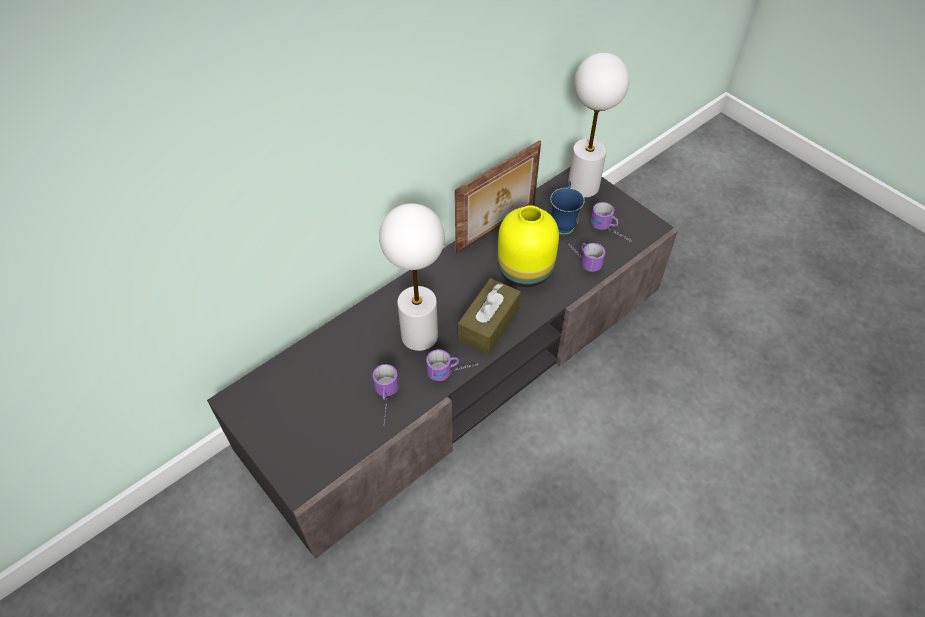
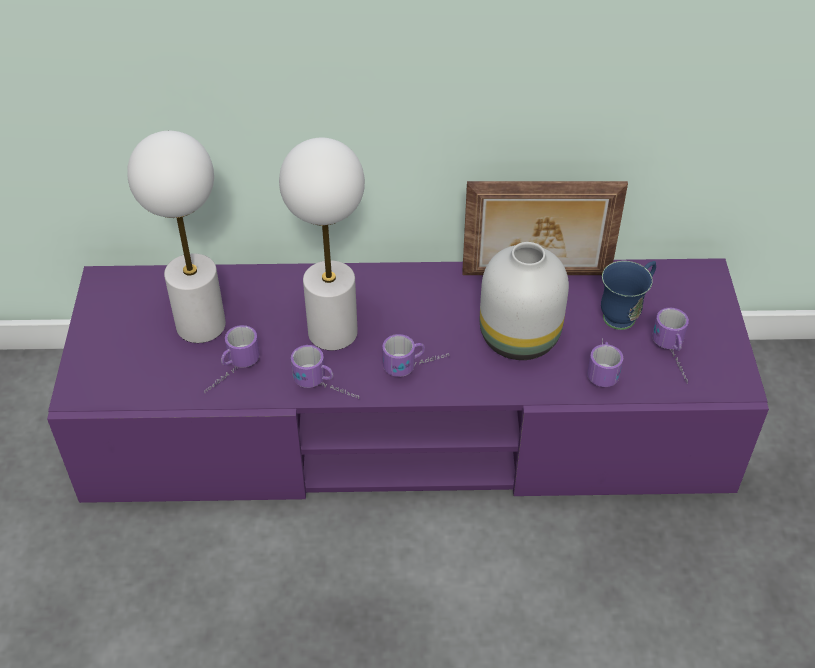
camera: 40 degrees right, 5 degrees down
grey tv stand [207,167,678,558] -> purple tv stand [47,258,769,503]
brown tissue box [458,278,521,354] -> mug [382,334,449,377]
yellow vase [497,205,559,287] -> white vase [480,242,569,360]
white table lamp [568,53,630,198] -> white table lamp moved to [127,131,226,343]

